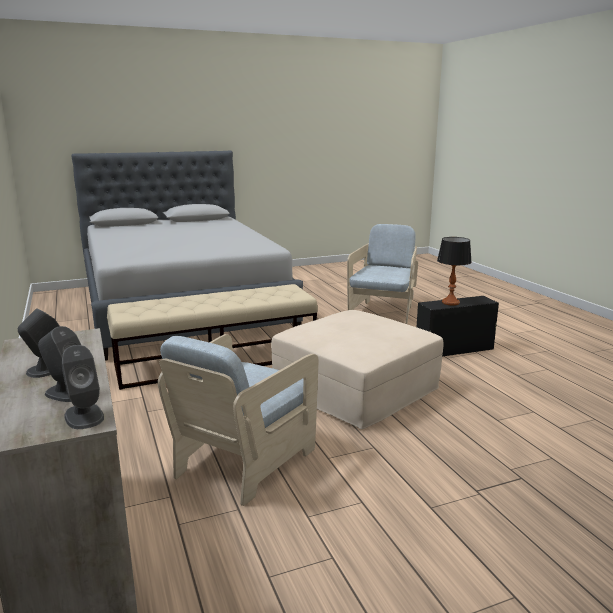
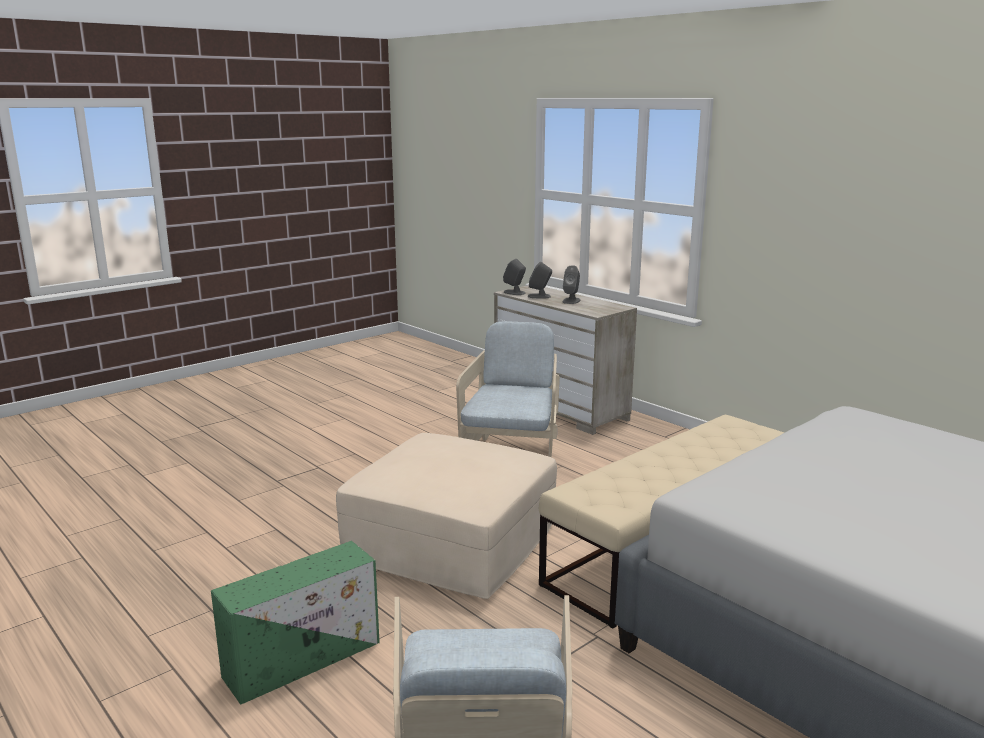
camera: 160 degrees right, 0 degrees up
black storage box [417,296,499,357] -> green storage box [211,541,380,705]
table lamp [437,237,472,305] -> none

